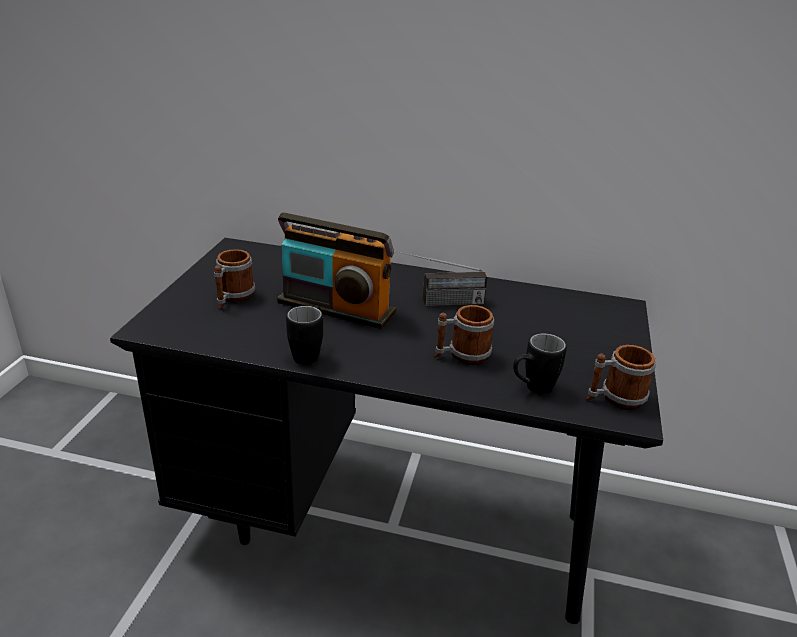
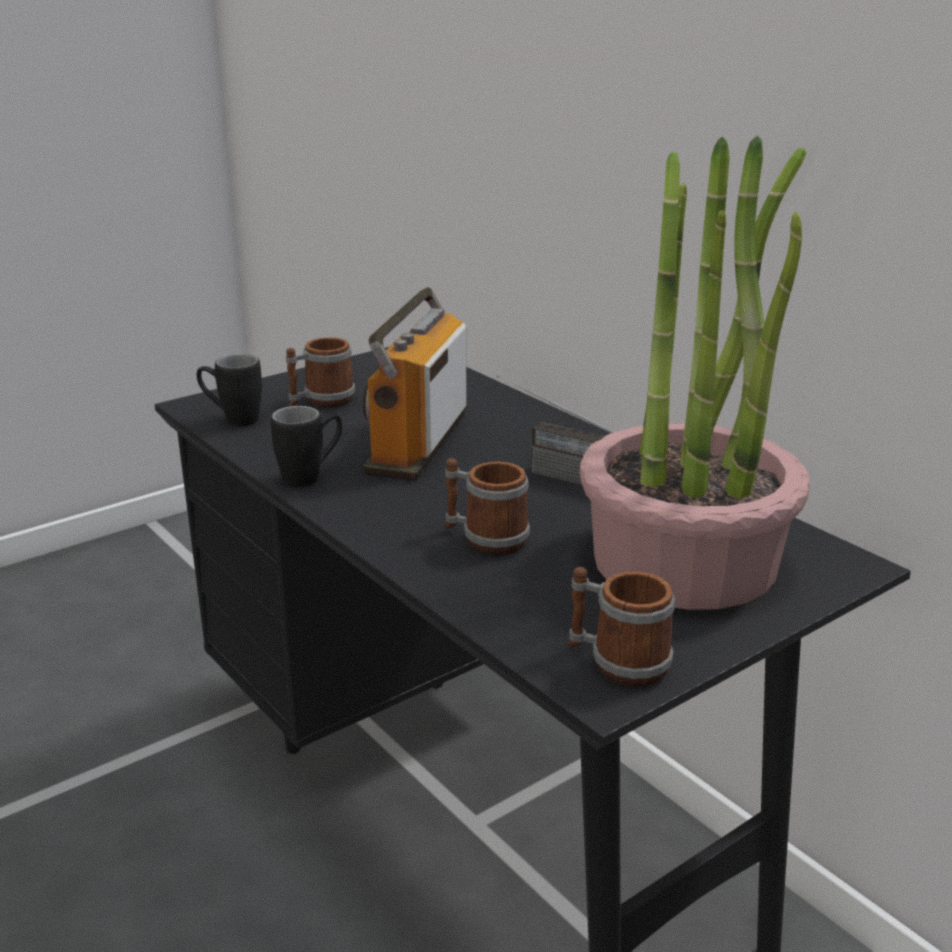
camera: 40 degrees right, 5 degrees down
radio [277,213,396,329] -> radio turned 45 degrees clockwise [362,287,466,481]
black mug [513,333,567,395] -> black mug moved to [197,354,262,426]
none -> potted plant [580,136,810,610]

